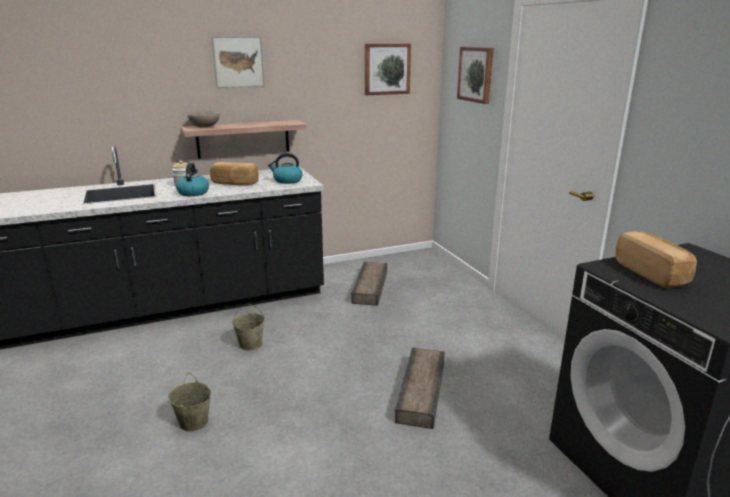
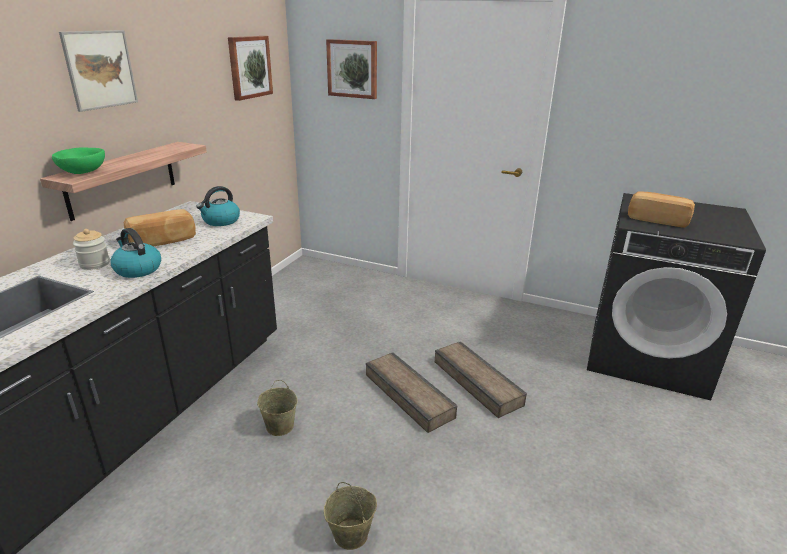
camera: 45 degrees left, 5 degrees up
beige bowl [187,111,220,127] -> green bowl [52,147,105,174]
crate [351,262,387,306] -> crate moved to [366,352,458,433]

